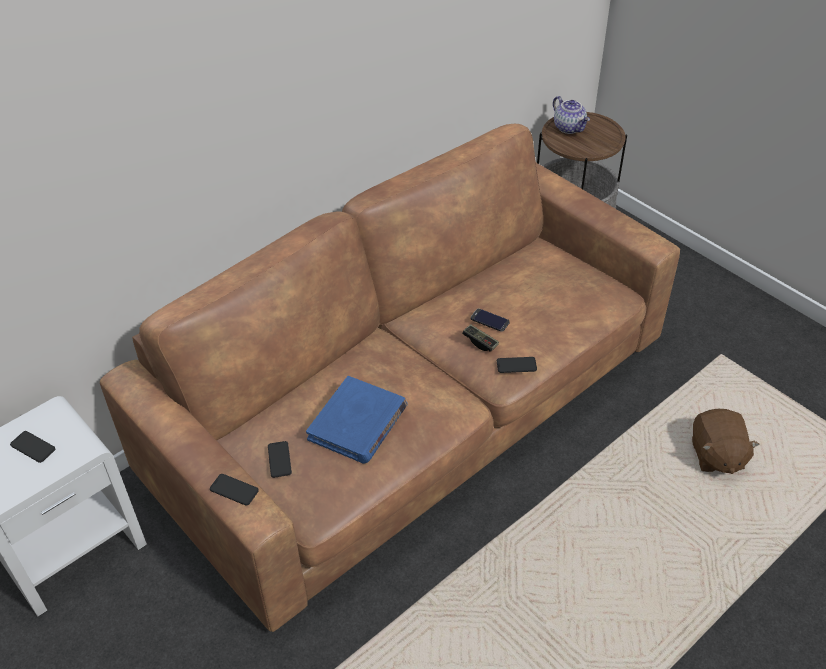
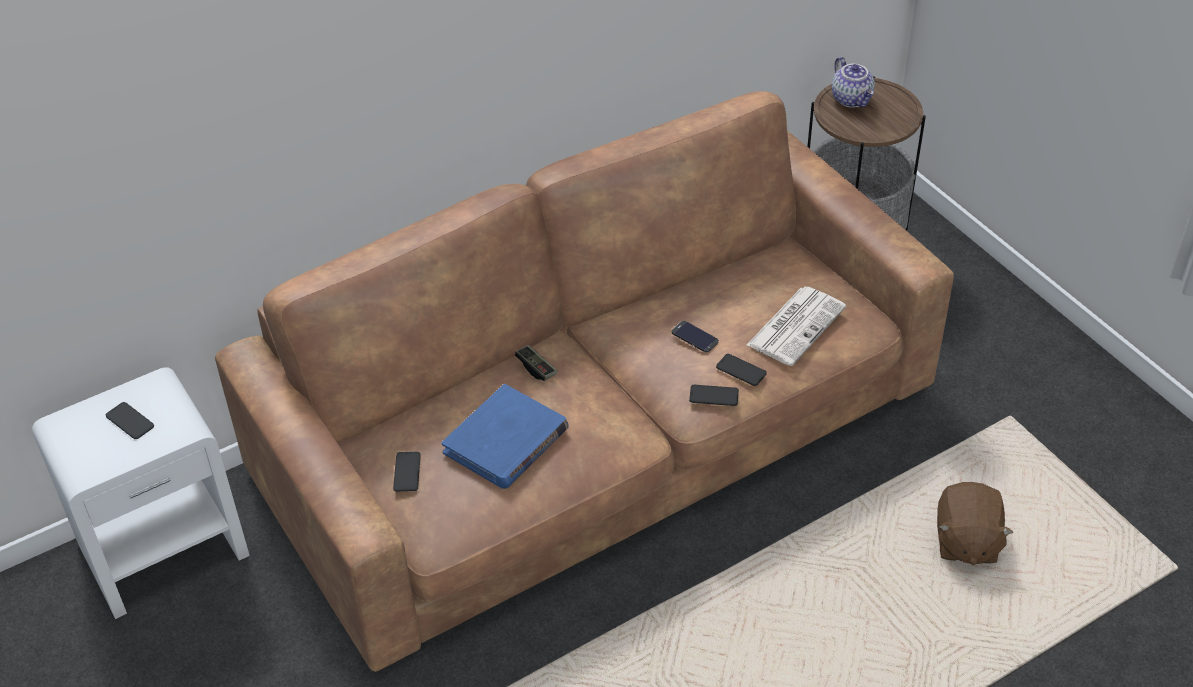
camera: 10 degrees right, 0 degrees up
phone [210,474,259,506] -> phone moved to [716,354,767,386]
game controller [462,324,499,351] -> game controller moved to [515,345,557,381]
none -> newspaper [747,287,846,366]

